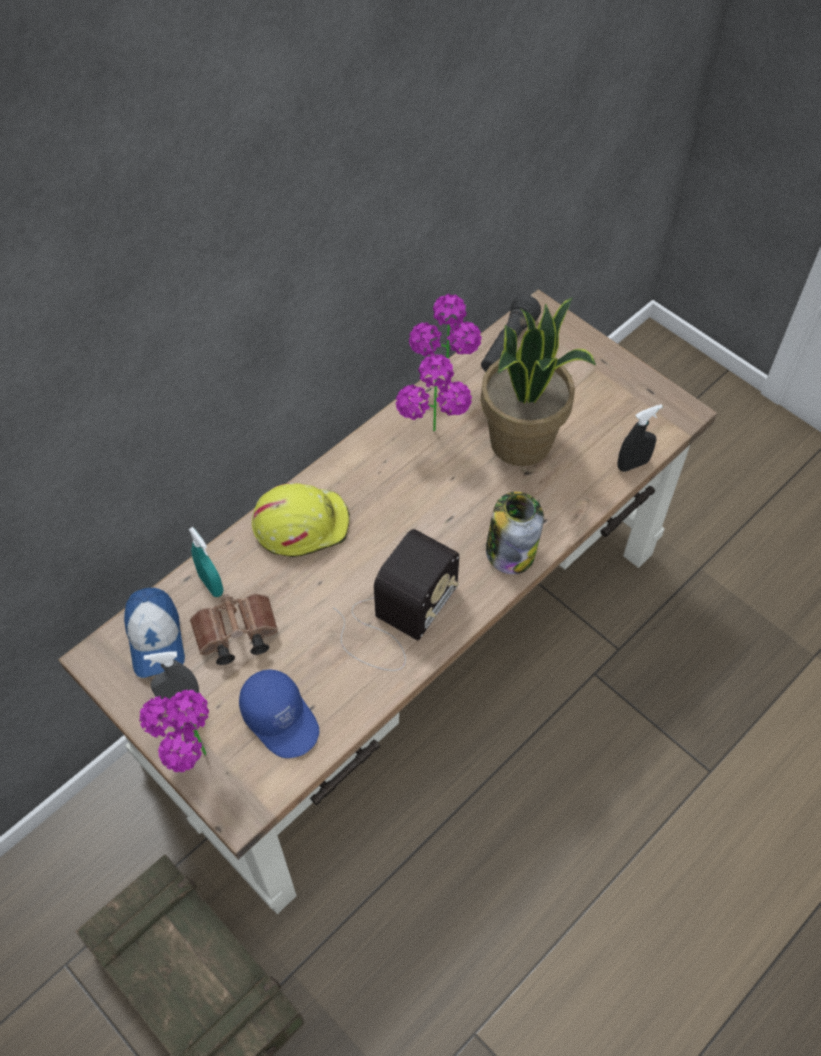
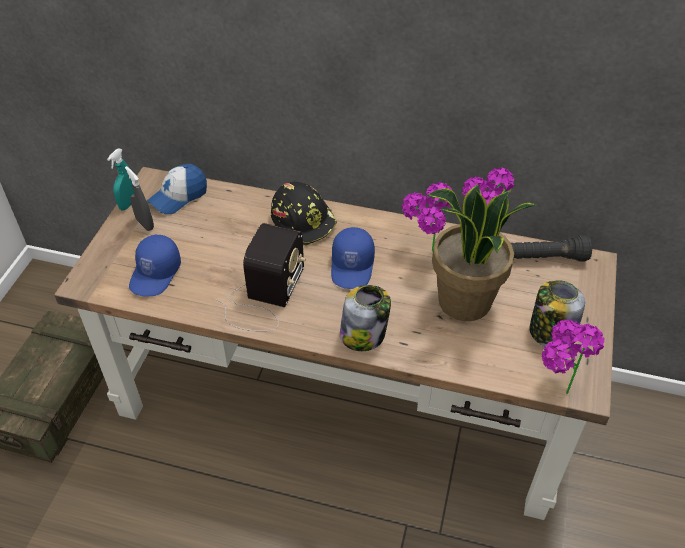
camera: 60 degrees right, 10 degrees down
potted plant [139,690,209,772] -> potted plant moved to [542,319,605,394]
turquoise spray bottle [188,527,223,597] -> turquoise spray bottle moved to [107,148,134,210]
brown binoculars [190,593,278,665] -> none
yellow hard hat [252,483,350,557] -> black hard hat [271,182,337,245]
radio [333,529,459,671] -> radio turned 75 degrees counterclockwise [214,223,306,331]
black spray bottle [617,404,662,472] -> none
none -> blue cap [331,227,375,289]
none -> jar [529,280,585,347]

